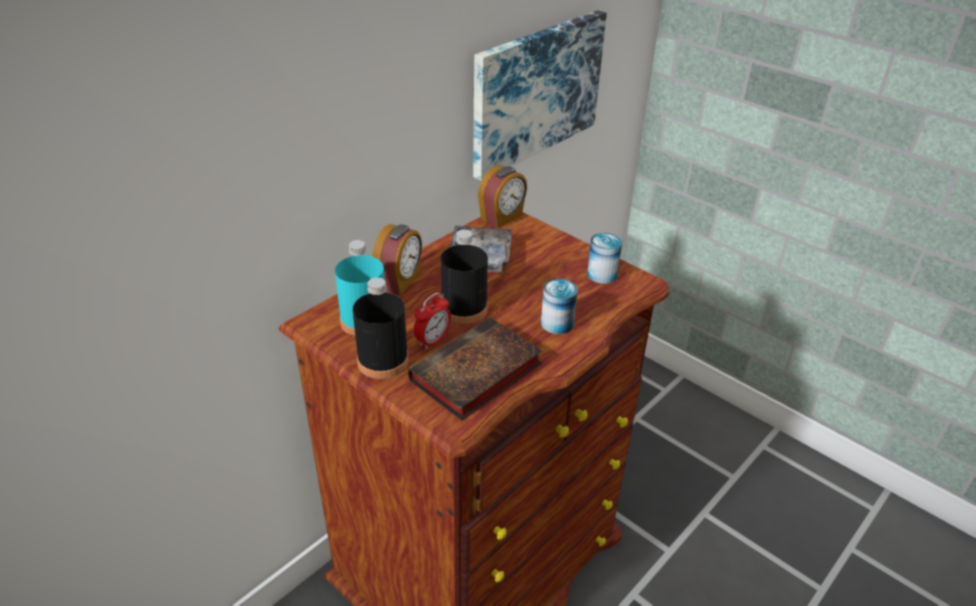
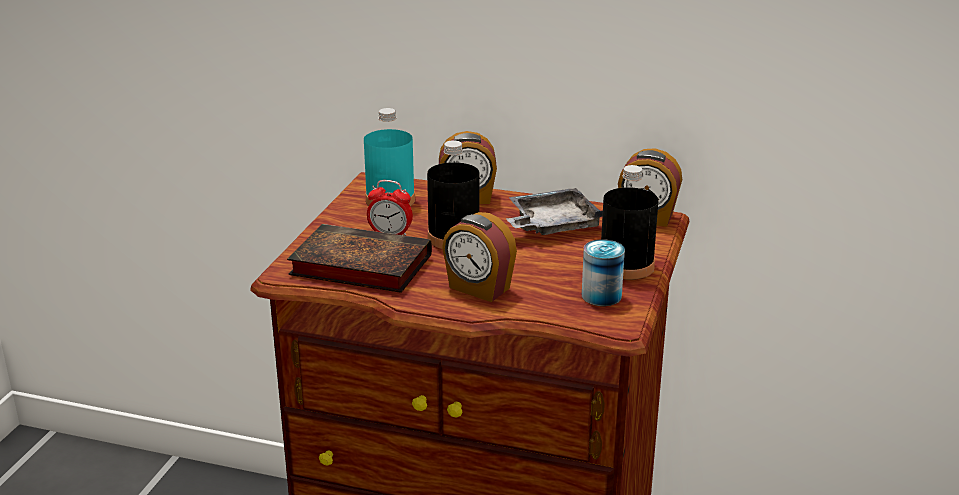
camera: 65 degrees right, 10 degrees down
black bottle [353,278,409,379] -> black bottle moved to [601,165,659,280]
picture [473,10,607,181] -> none
can [541,279,578,334] -> alarm clock [442,212,517,302]

